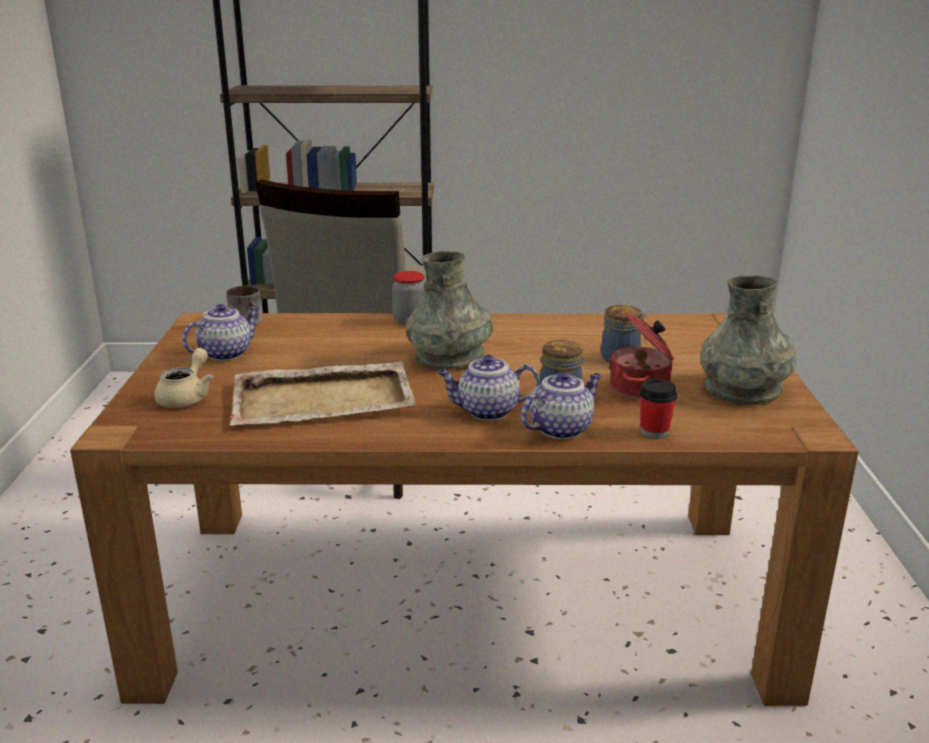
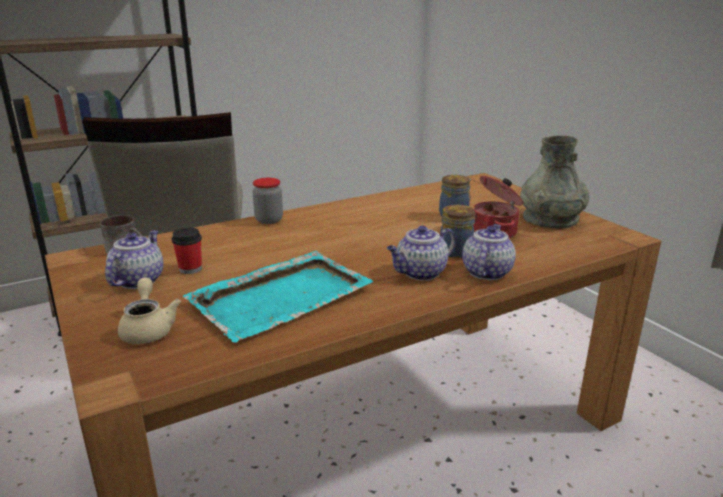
camera: 30 degrees left, 0 degrees up
beige tray [230,361,416,426] -> turquoise tray [183,251,374,342]
grey vase [406,251,493,370] -> none
cup [640,379,677,438] -> cup moved to [172,228,202,274]

